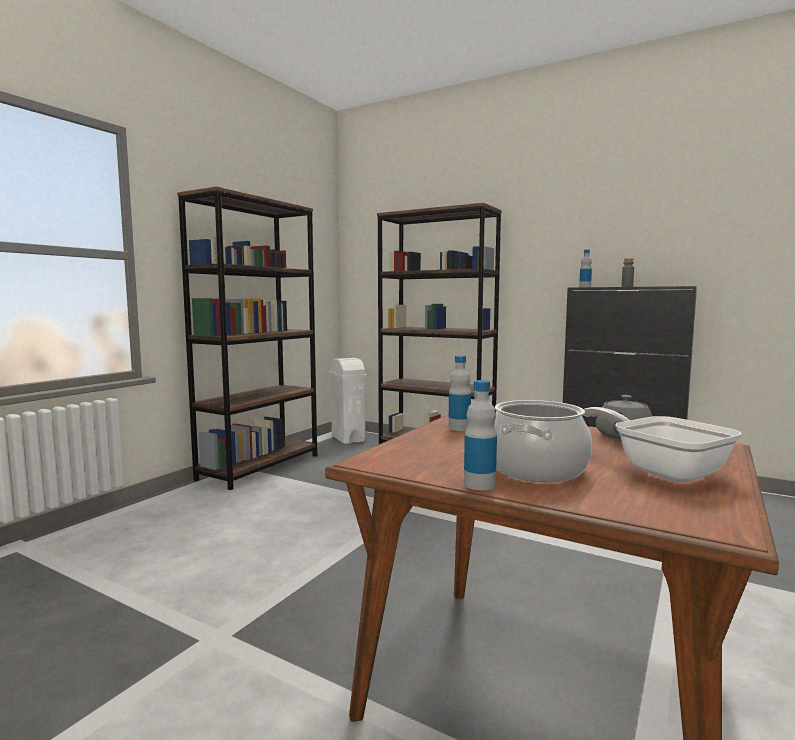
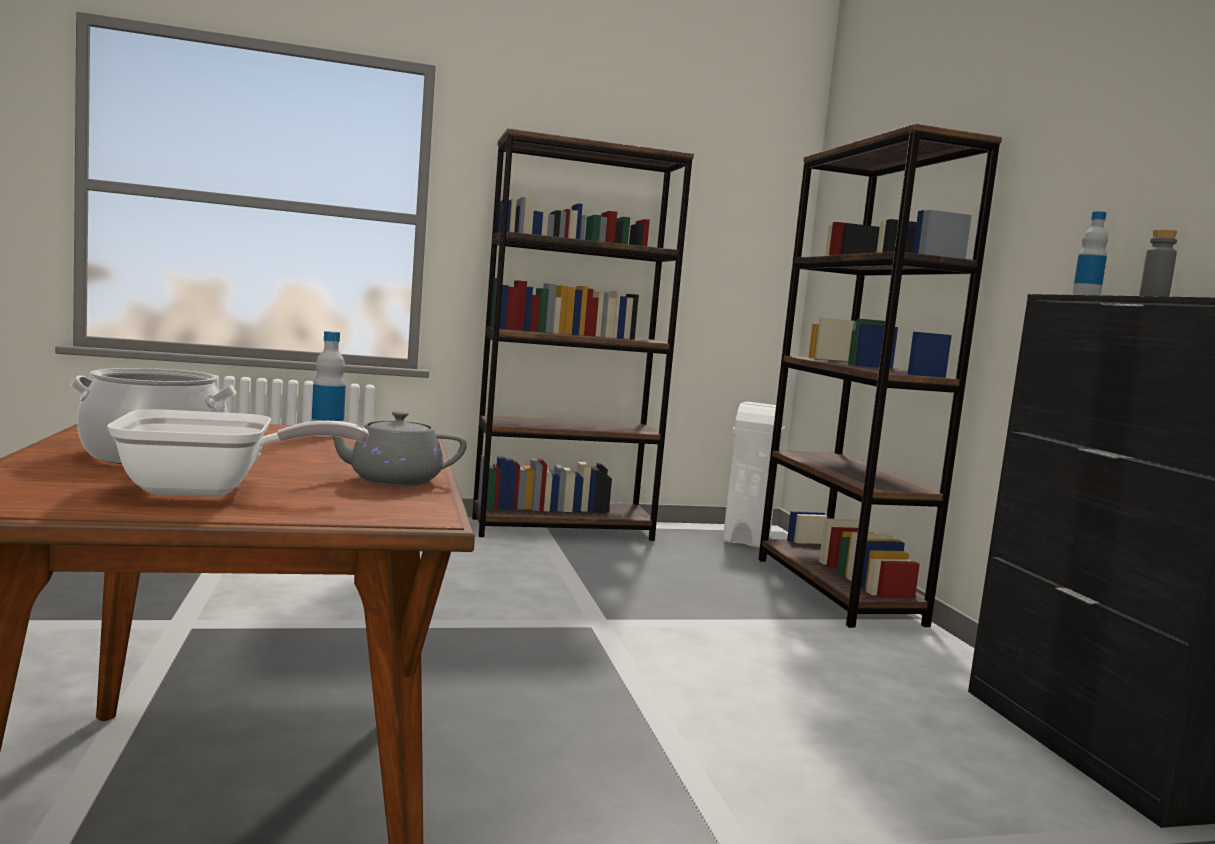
camera: 45 degrees right, 0 degrees up
bottle [464,380,497,490] -> none
frying pan [584,407,742,482] -> frying pan turned 60 degrees clockwise [107,409,369,497]

